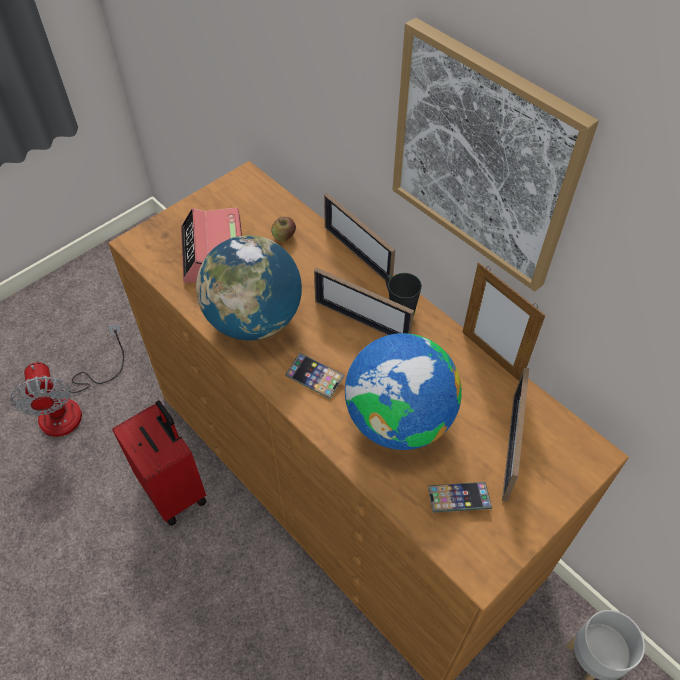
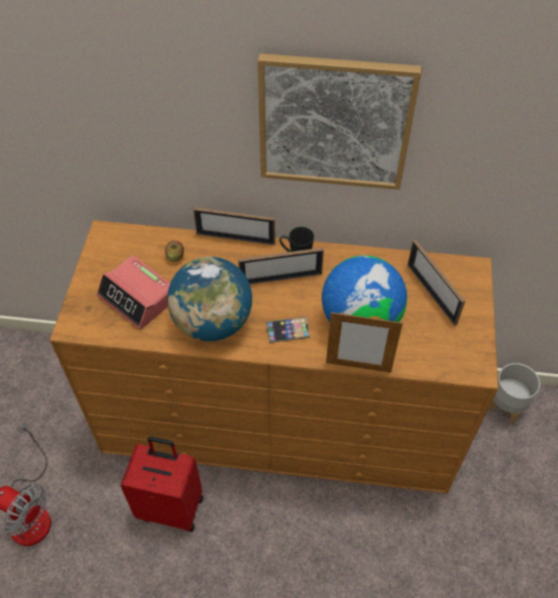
camera: 40 degrees left, 0 degrees up
phone [428,482,492,513] -> none
picture frame [462,262,545,381] -> picture frame moved to [326,312,403,373]

